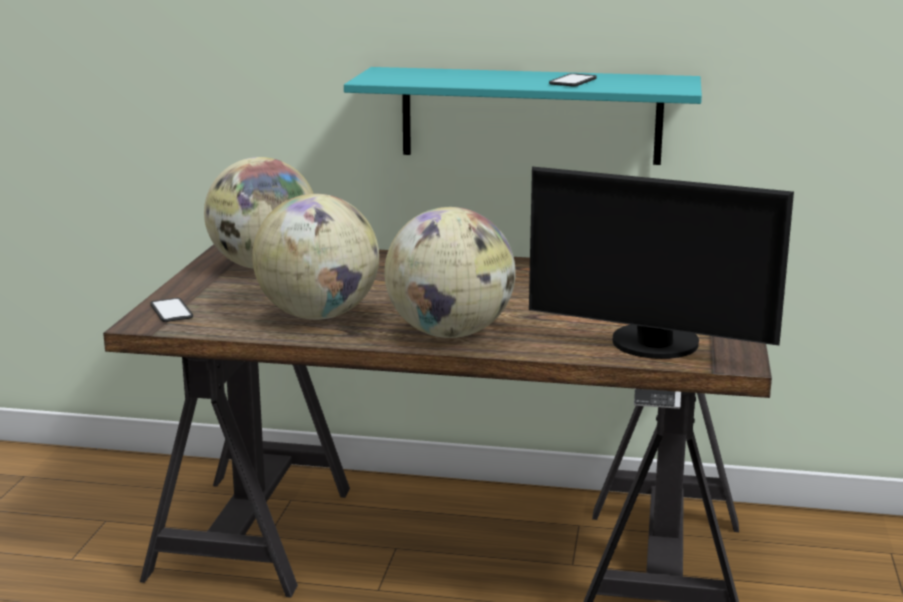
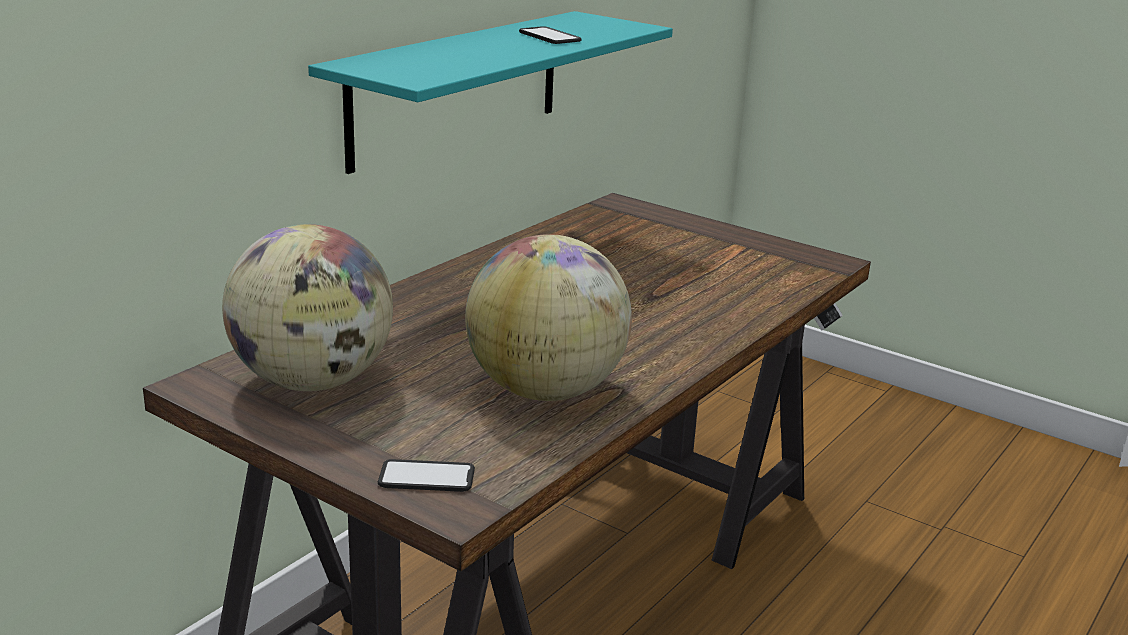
camera: 65 degrees left, 5 degrees up
globe [384,207,516,338] -> none
monitor [529,166,794,359] -> none

